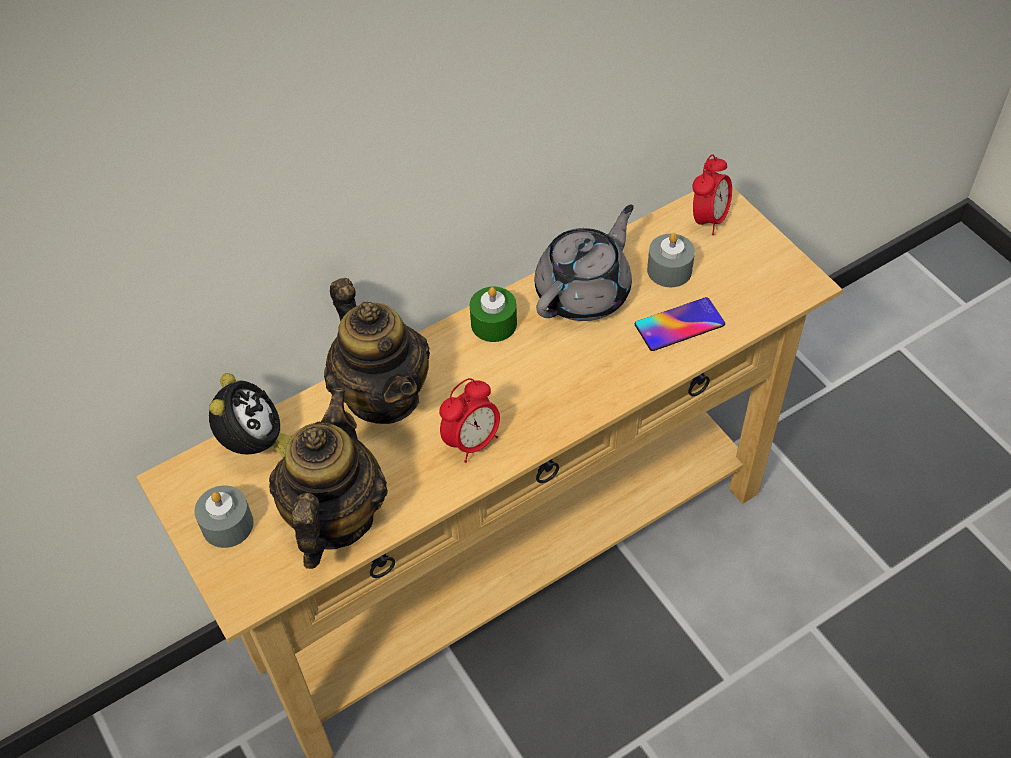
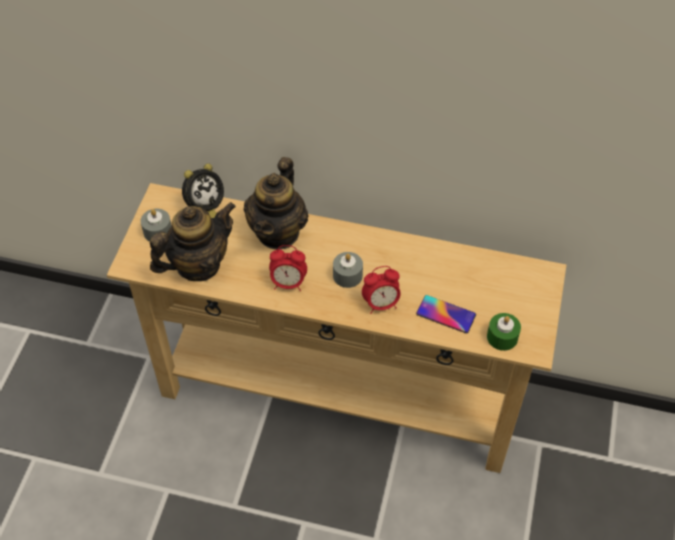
camera: 45 degrees right, 0 degrees up
green candle [470,286,517,342] -> green candle moved to [487,313,521,351]
grey teapot [534,205,634,321] -> none
grey candle [647,233,695,287] -> grey candle moved to [333,252,363,288]
alarm clock [692,154,732,235] -> alarm clock moved to [362,266,400,314]

